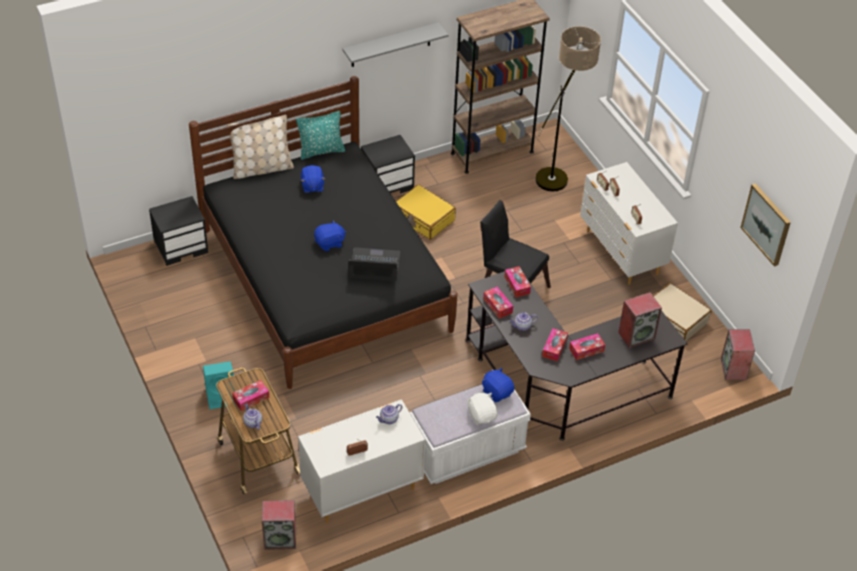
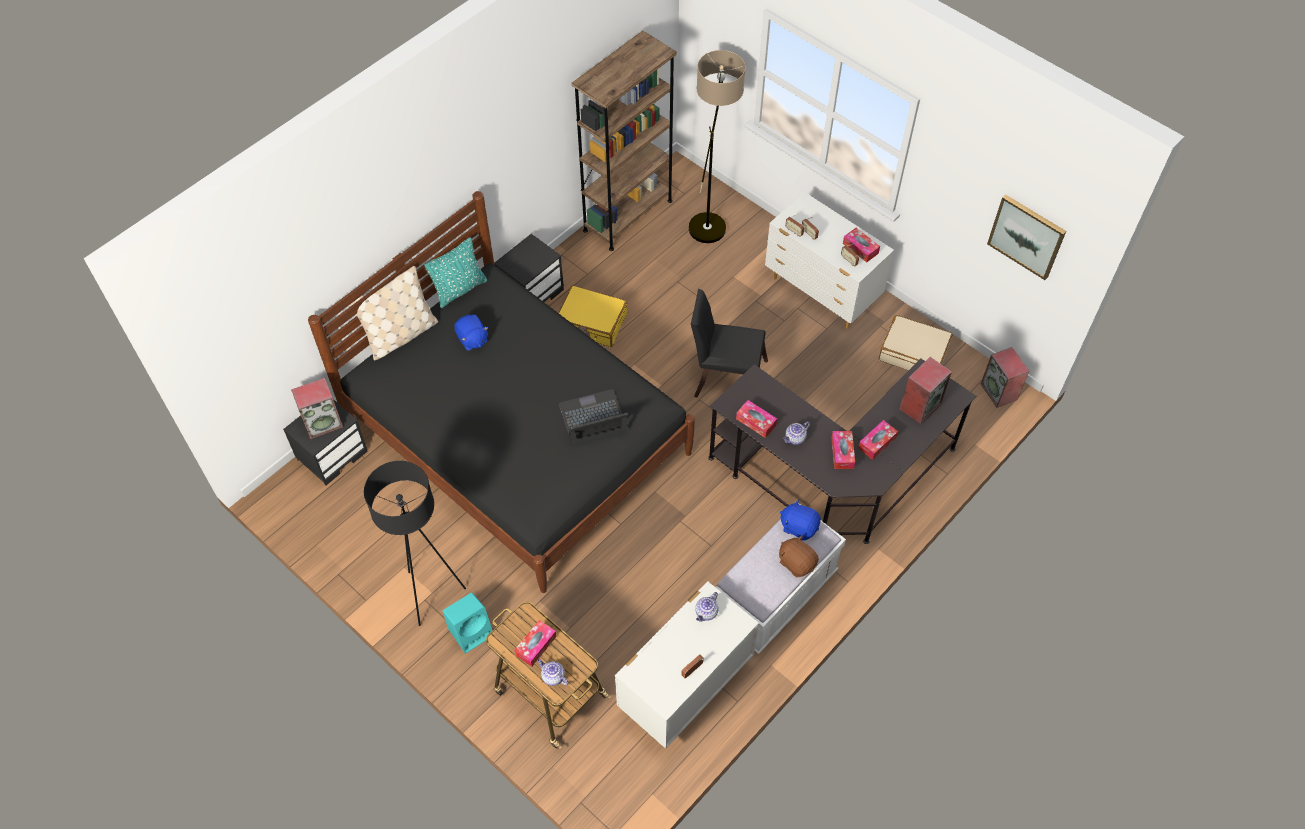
camera: 20 degrees left, 10 degrees up
speaker [262,500,296,550] -> speaker moved to [291,378,343,439]
blue plush toy [314,220,346,251] -> none
grey shelf [342,22,449,67] -> none
white plush toy [466,393,498,425] -> brown plush toy [779,535,819,578]
tissue box [504,266,531,298] -> tissue box moved to [843,228,880,263]
none -> black floor lamp [364,461,466,626]

